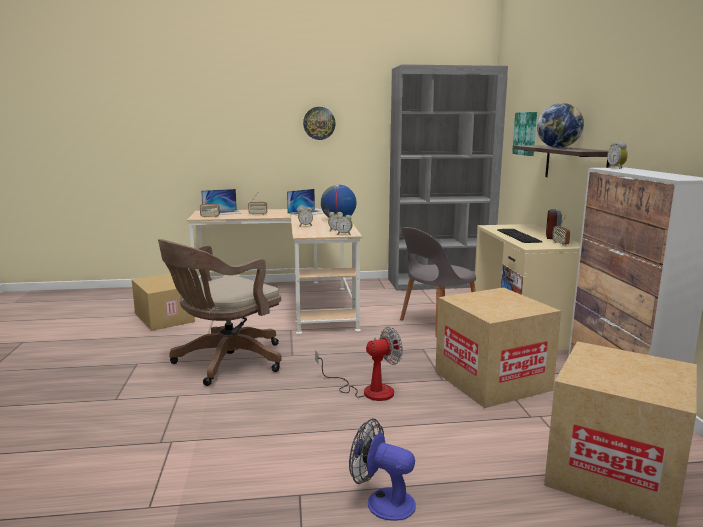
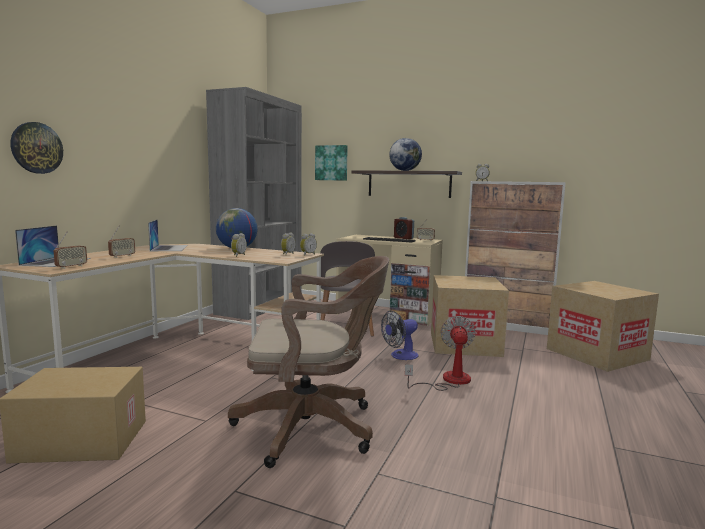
camera: 60 degrees left, 5 degrees down
brown office chair [158,239,282,386] -> brown office chair turned 75 degrees counterclockwise [228,256,389,468]
wall clock [303,107,336,140] -> wall clock moved to [10,122,63,174]
fan [349,418,416,521] -> fan moved to [381,311,418,360]

